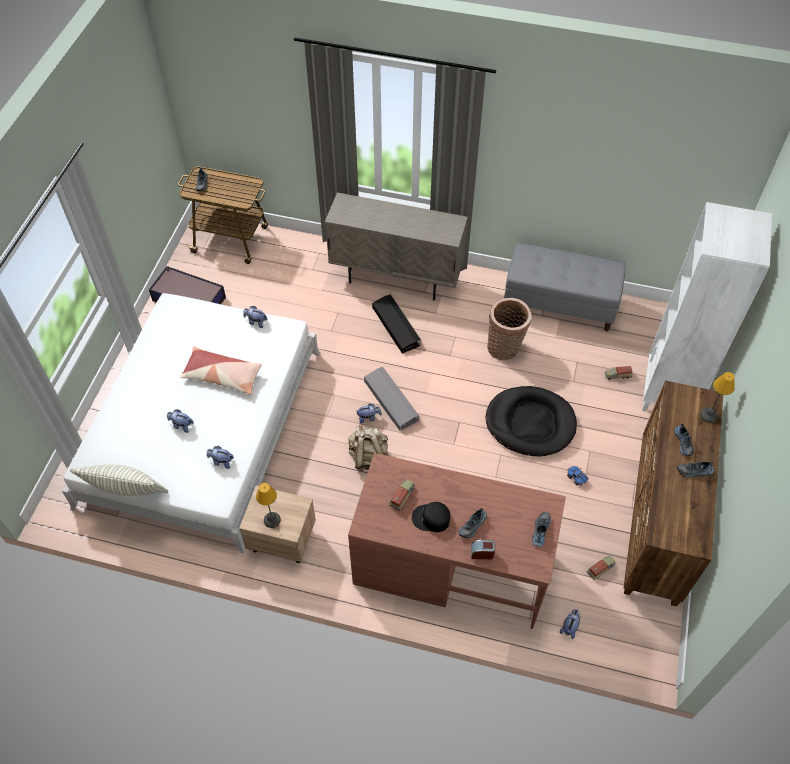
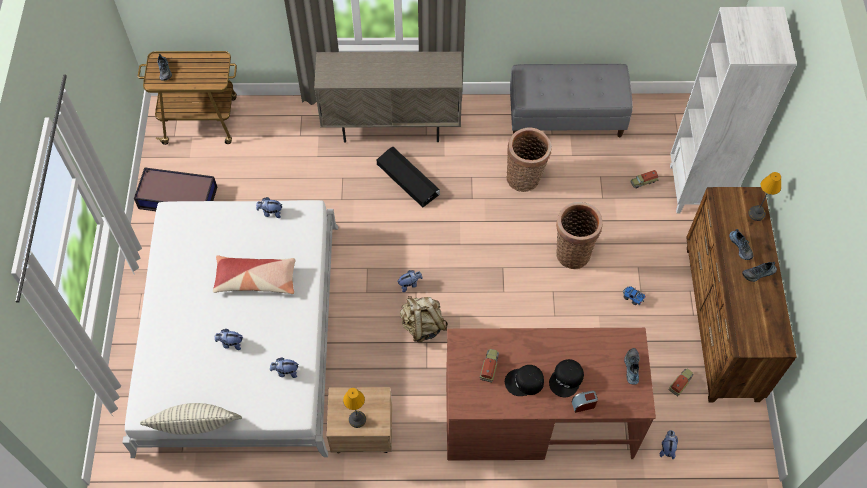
camera: 15 degrees left, 5 degrees up
grey storage box [364,367,419,431] -> none
shoe [459,508,487,538] -> black cap [549,359,584,398]
black dog bed [486,386,577,456] -> basket [556,202,603,269]

